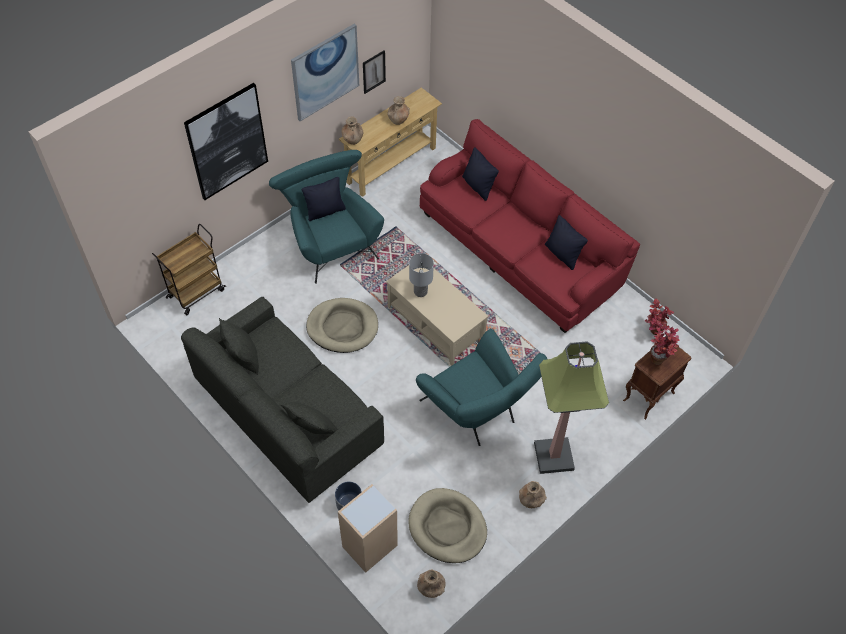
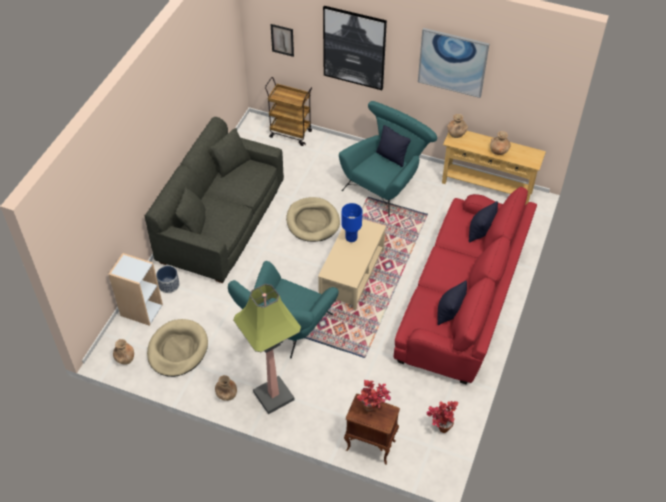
camera: 65 degrees right, 5 degrees down
picture [363,50,386,94] -> picture moved to [271,24,294,57]
grey table lamp [409,253,434,297] -> blue table lamp [342,203,362,242]

